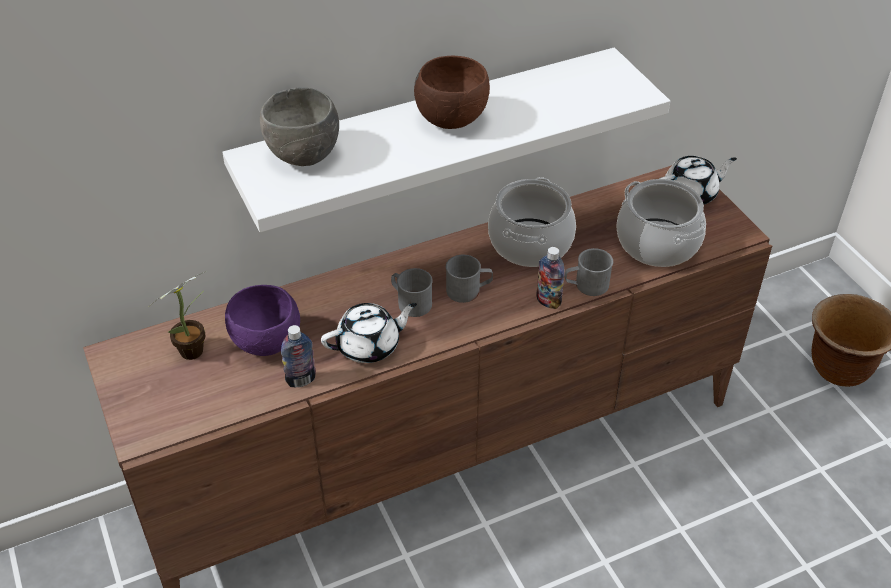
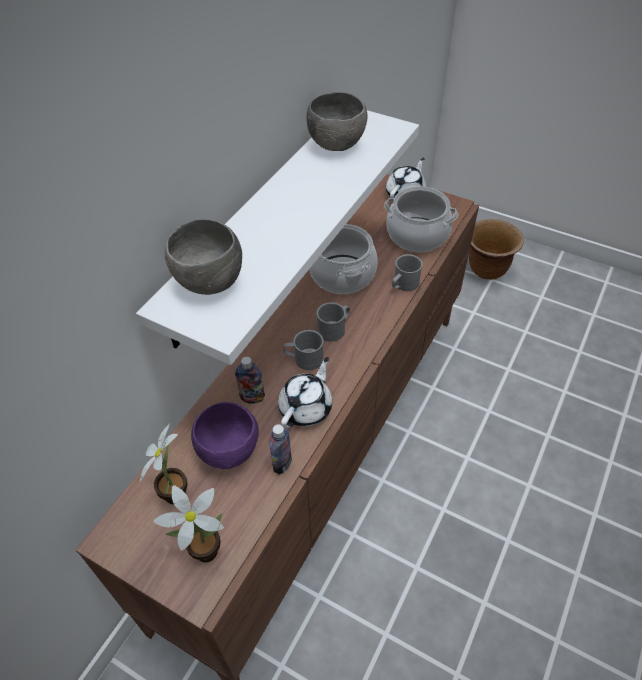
camera: 35 degrees left, 5 degrees up
brown bowl [414,56,490,129] -> none
bottle [536,247,565,309] -> bottle moved to [235,357,265,404]
none -> potted plant [153,485,224,562]
none -> grey bowl [307,92,367,151]

